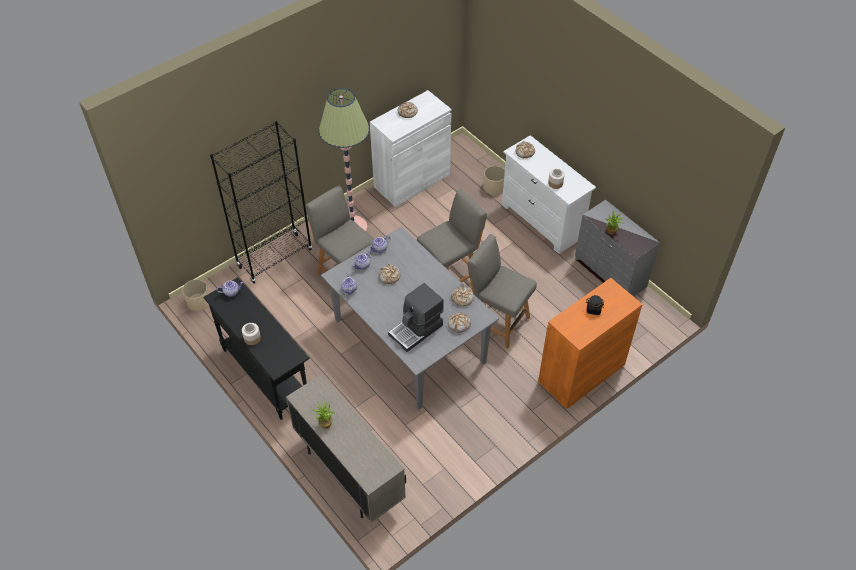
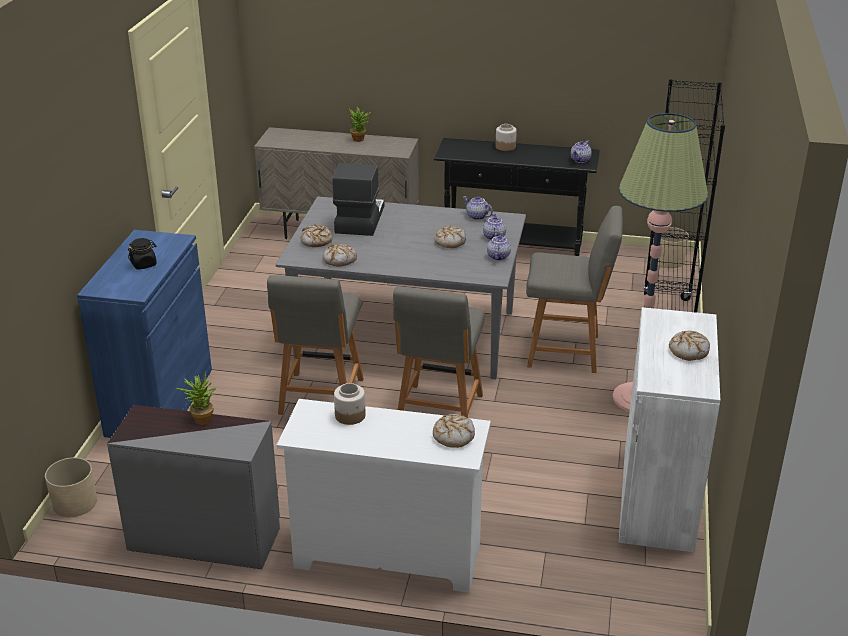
camera: 140 degrees right, 20 degrees down
grey chair [467,234,537,348] -> grey chair turned 105 degrees clockwise [267,275,364,415]
beige planter [484,166,505,195] -> beige planter moved to [45,457,97,517]
orange cabinet [538,278,643,409] -> blue cabinet [77,230,212,438]

